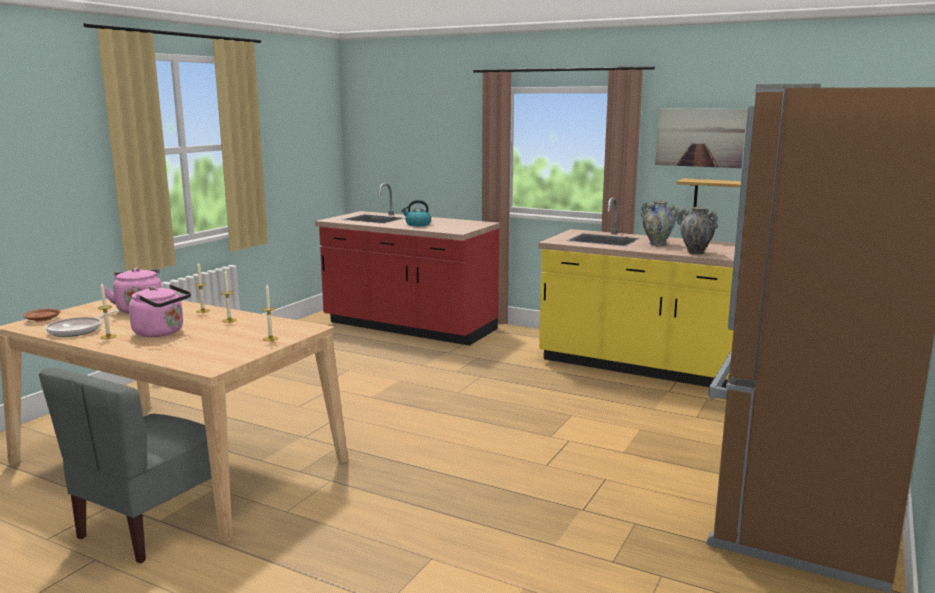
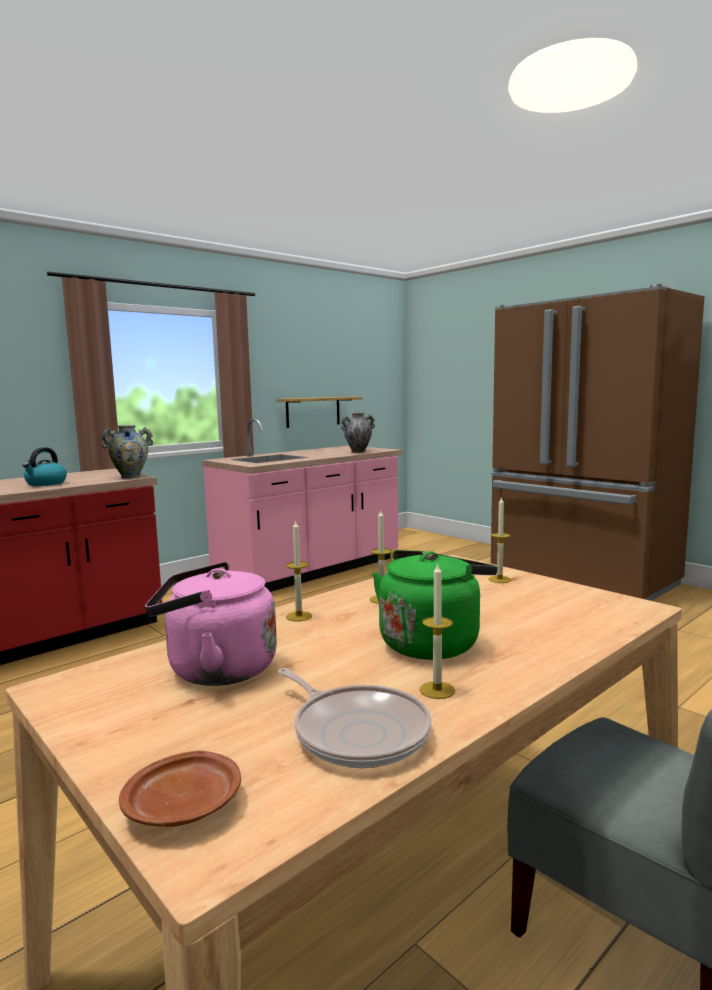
camera: 70 degrees left, 5 degrees down
pink kettle [129,285,191,337] -> green kettle [372,550,497,660]
yellow counter [538,197,735,388] -> pink counter [202,418,402,592]
vase [641,200,679,245] -> vase moved to [101,425,153,478]
picture [655,108,747,168] -> none

